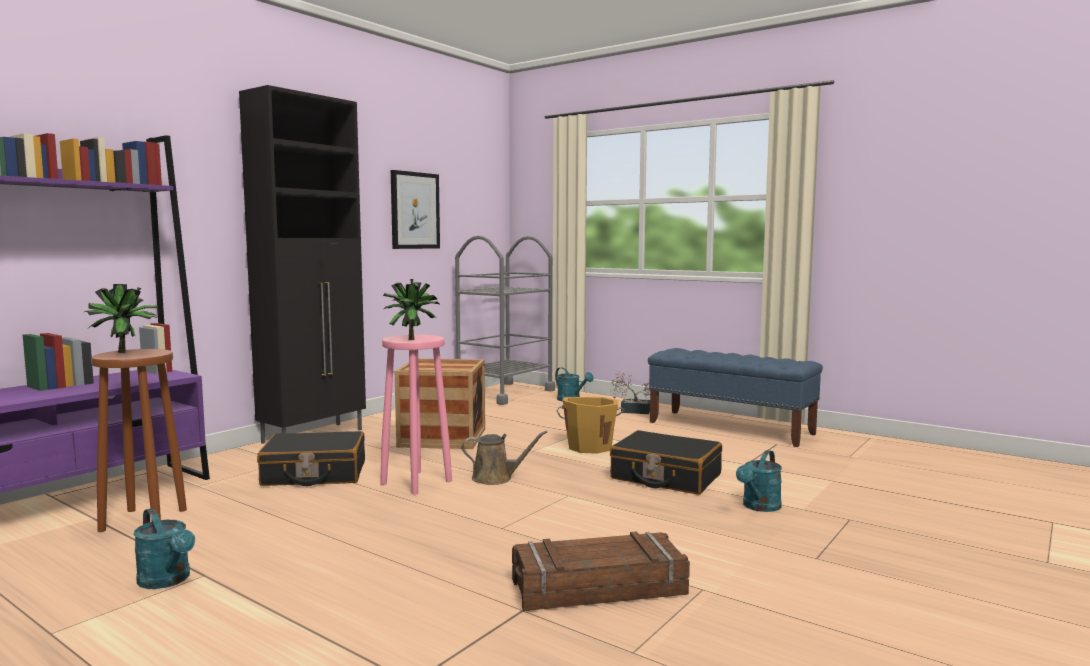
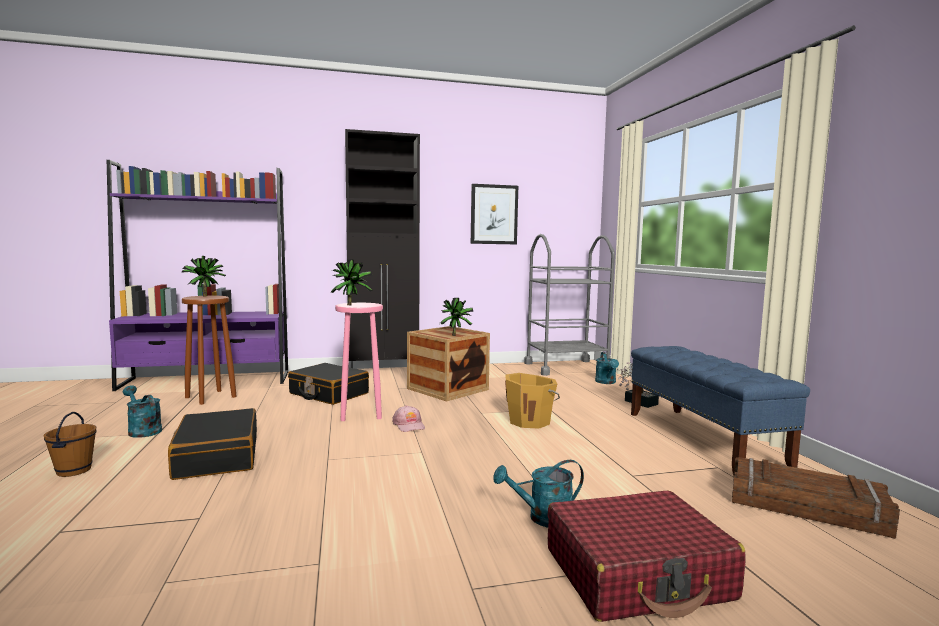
camera: 40 degrees right, 0 degrees up
turquoise watering can [133,508,195,589] -> turquoise watering can turned 135 degrees clockwise [123,386,162,438]
brown watering can [461,431,547,485] -> pink cap [392,405,425,432]
crate [512,531,690,611] -> crate moved to [732,457,900,539]
black suitcase [610,430,722,495] -> black suitcase moved to [168,408,257,480]
none -> brown bucket [44,412,97,477]
none -> potted plant [440,298,473,336]
none -> red suitcase [547,490,745,622]

